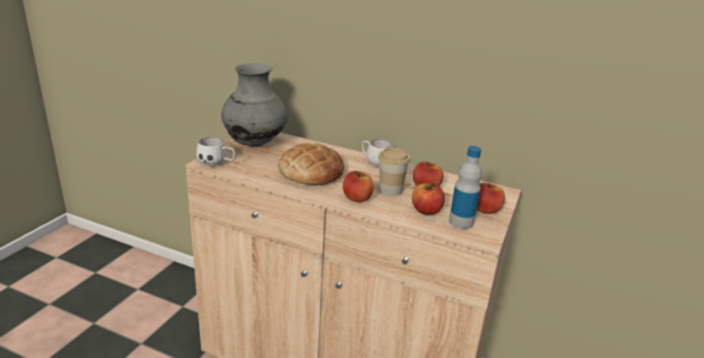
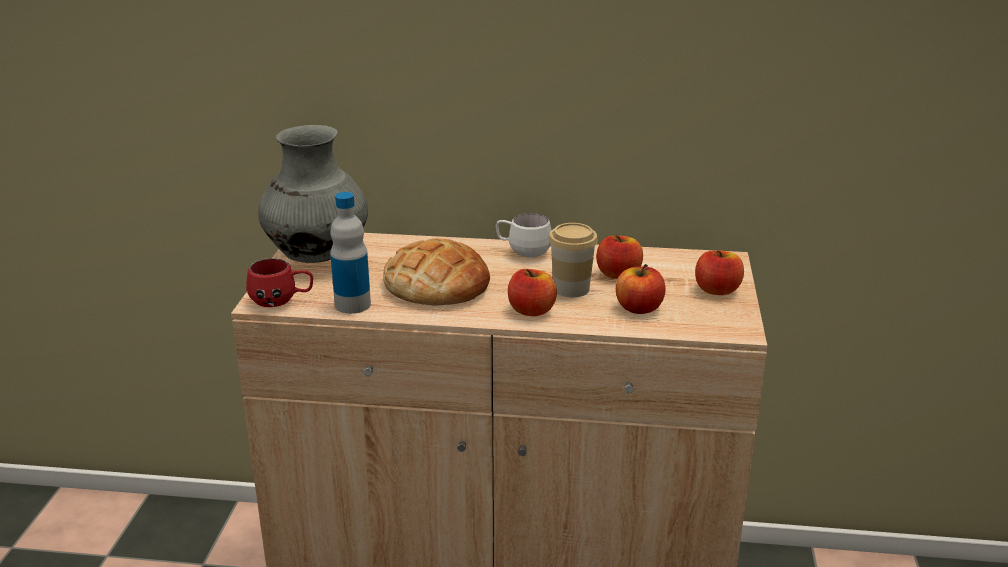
camera: 15 degrees left, 0 degrees up
white mug [196,137,235,166] -> red mug [246,258,313,307]
bottle [449,146,482,229] -> bottle moved to [330,192,371,314]

